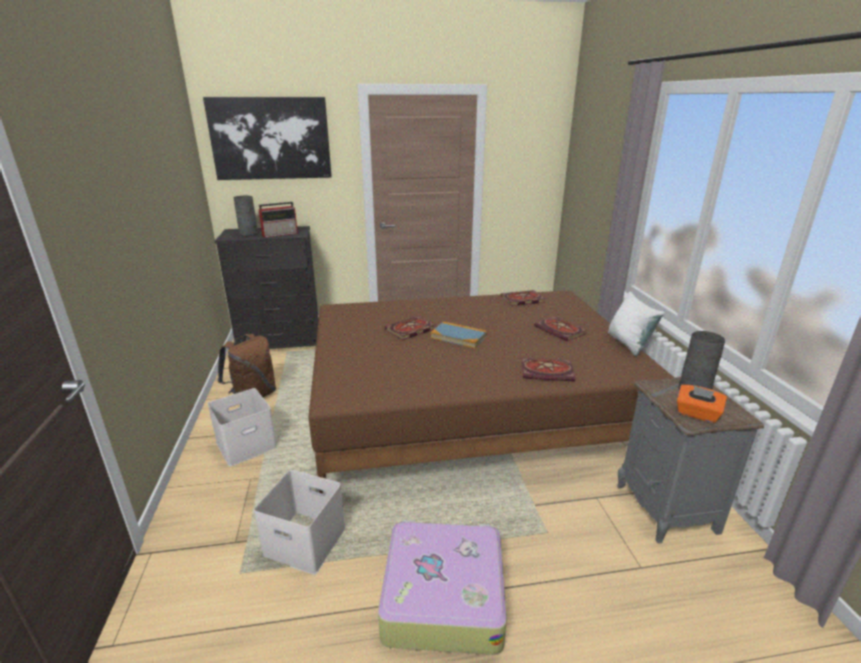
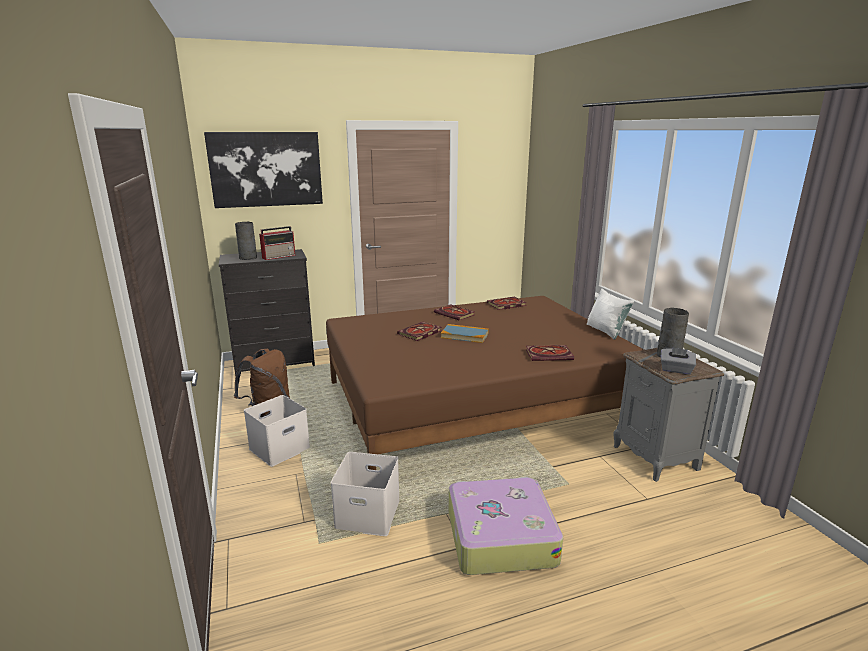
camera: 10 degrees left, 5 degrees down
book [534,316,587,341] -> book moved to [434,304,474,320]
orange tissue box [677,385,727,423] -> grey tissue box [661,347,696,375]

